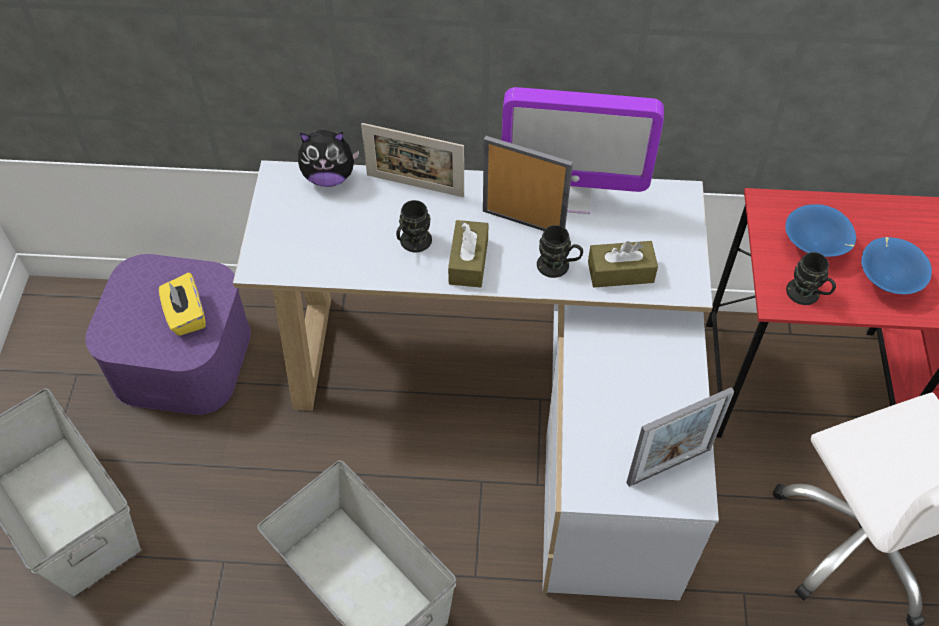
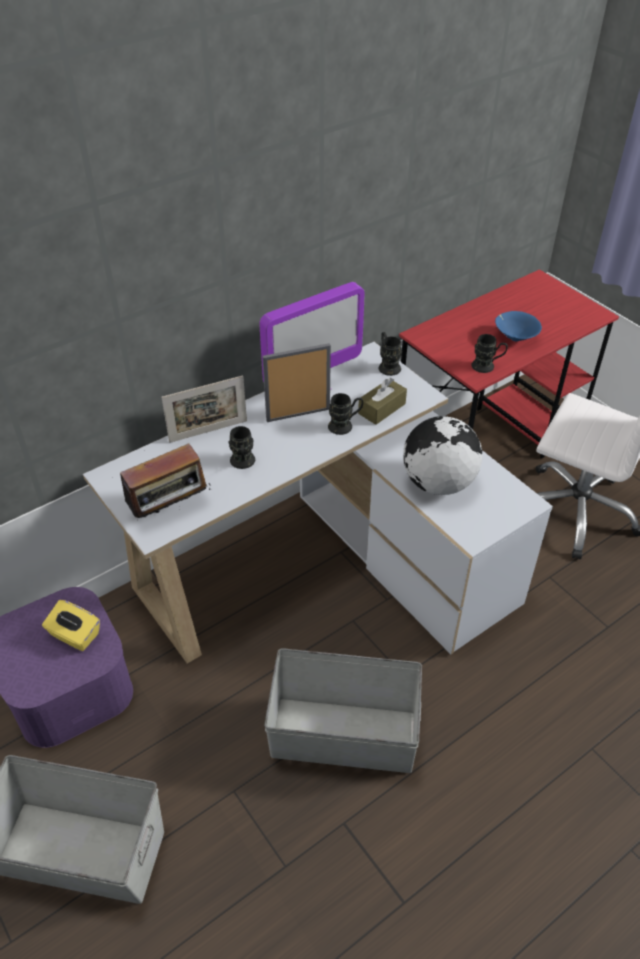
camera: 40 degrees left, 10 degrees down
plush toy [298,130,359,187] -> none
brown tissue box [448,220,489,288] -> none
picture frame [626,387,735,487] -> none
blue bowl [785,204,856,257] -> none
none -> radio [120,443,211,518]
none -> black mug [379,332,402,376]
none -> globe [403,416,483,495]

